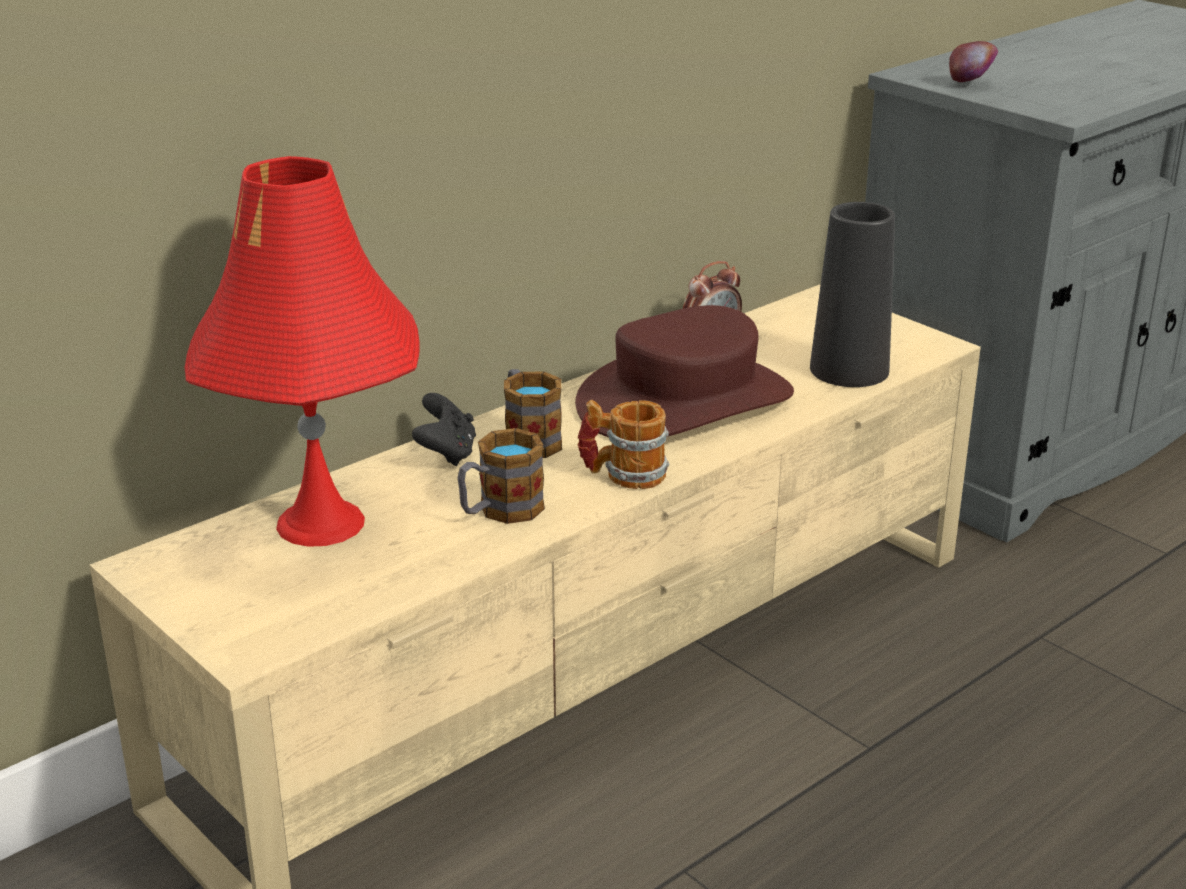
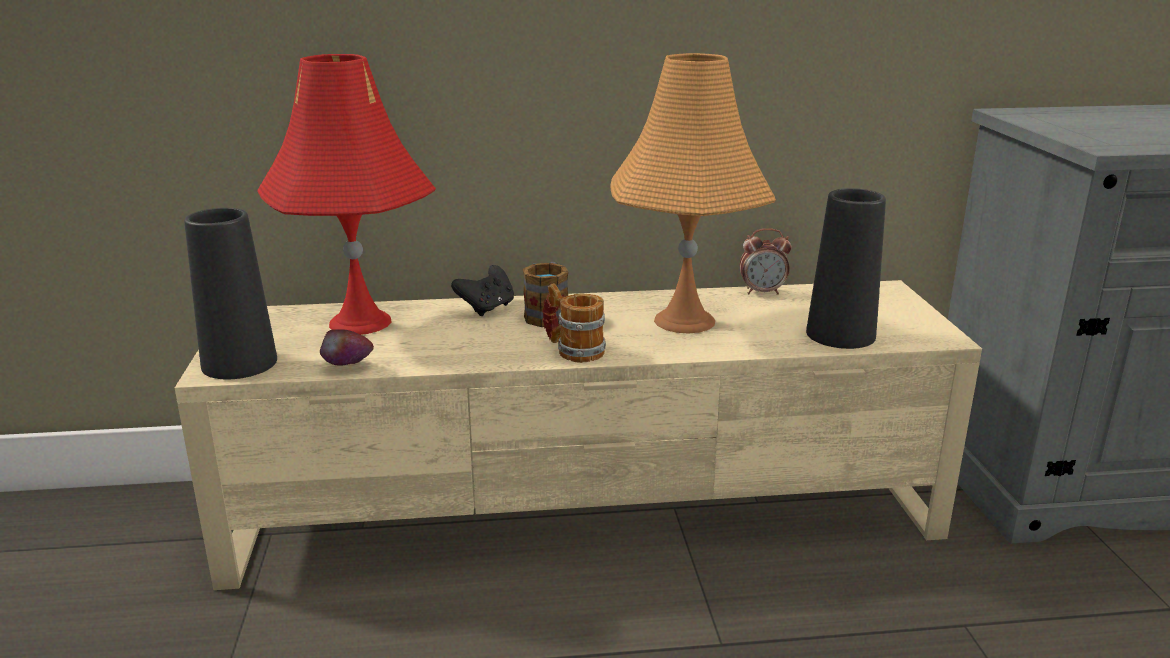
camera: 35 degrees right, 5 degrees down
mug [458,428,545,524] -> none
brown hat [575,305,794,437] -> orange table lamp [611,53,776,334]
apple [949,41,998,82] -> apple moved to [320,329,374,366]
none -> black vase [184,208,277,379]

